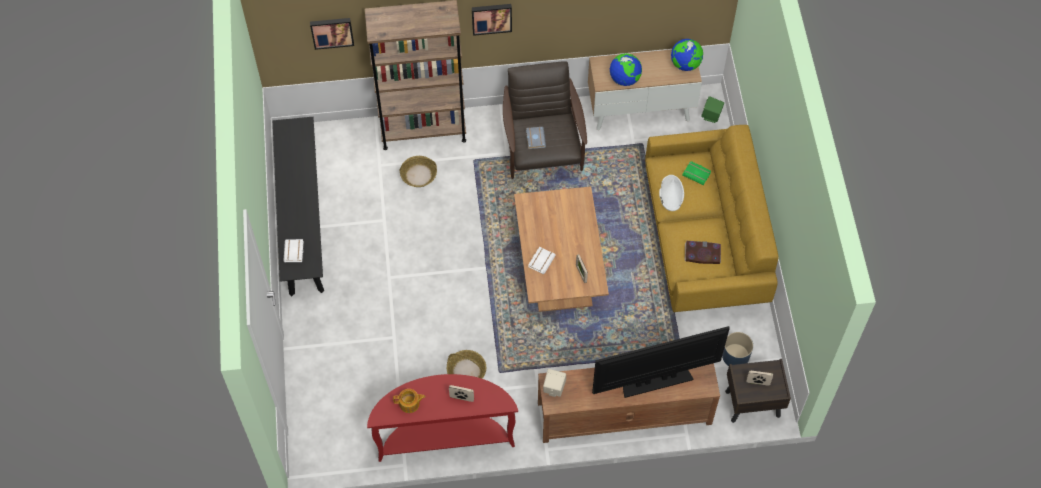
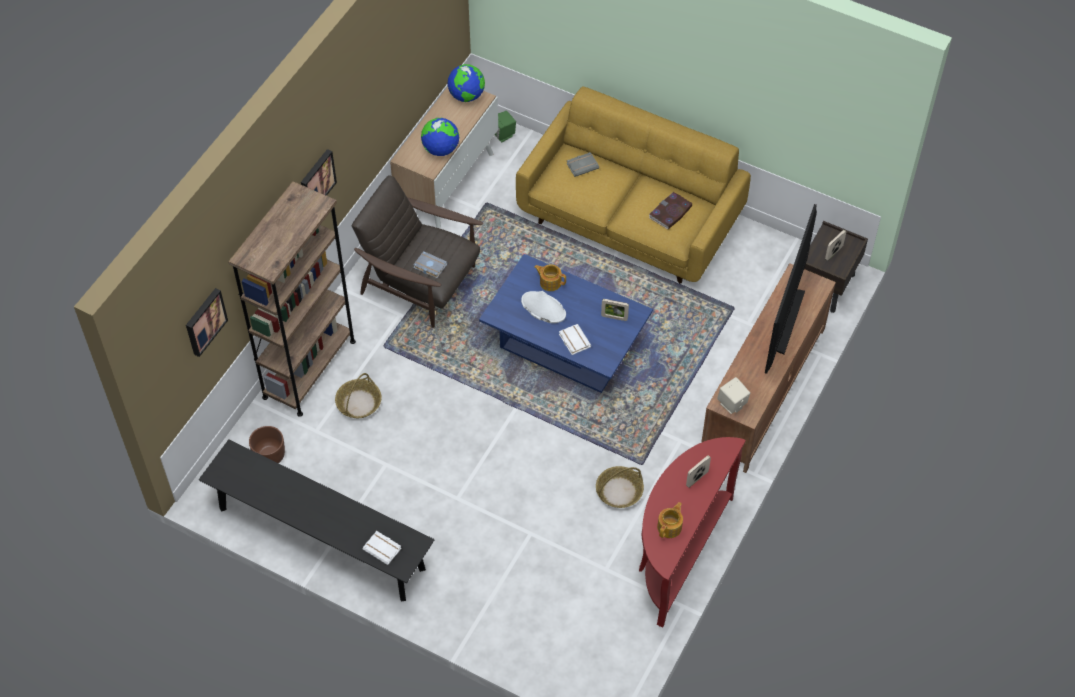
camera: 55 degrees left, 5 degrees down
brown coffee table [514,186,609,312] -> blue coffee table [479,254,653,393]
white hat [659,175,684,211] -> white hat moved to [521,291,566,323]
green book [682,161,711,185] -> grey book [566,152,599,177]
blue planter [722,332,753,366] -> none
none -> brown planter [249,426,285,463]
none -> teapot [534,264,566,291]

